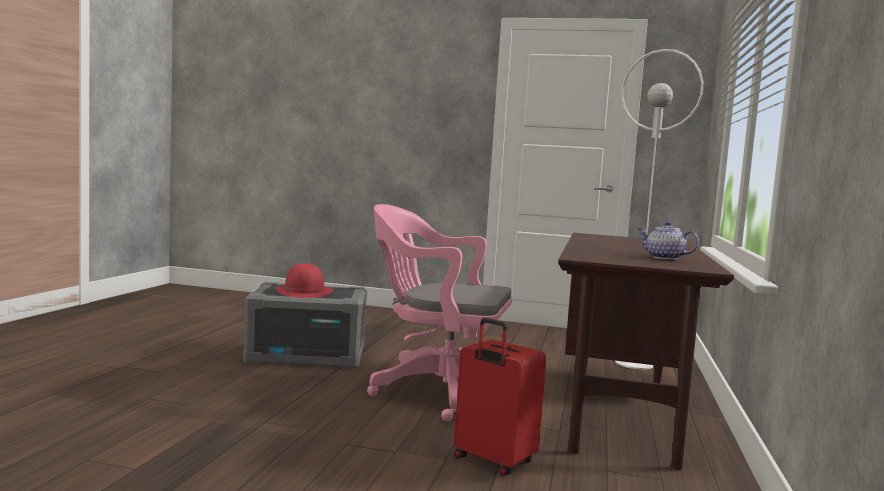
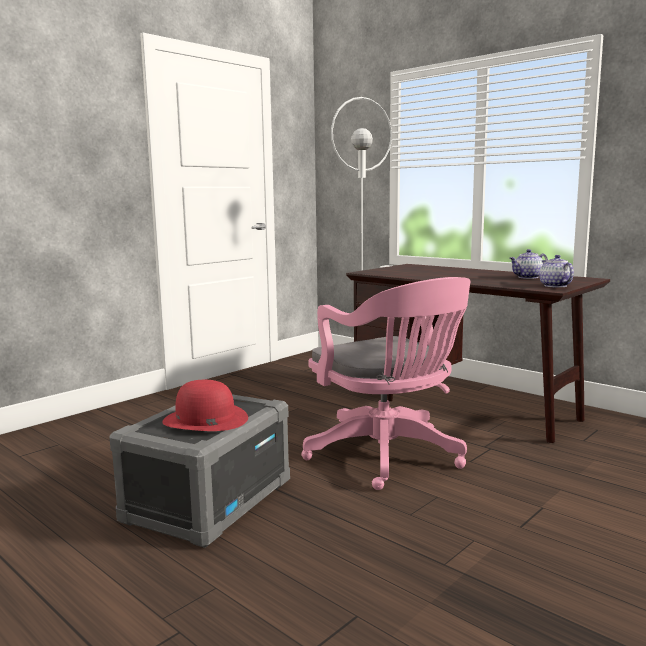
camera: 60 degrees left, 5 degrees up
pink office chair [367,204,512,422] -> pink office chair turned 75 degrees counterclockwise [301,277,470,490]
red suitcase [454,318,546,476] -> none
none -> teapot [539,255,574,287]

